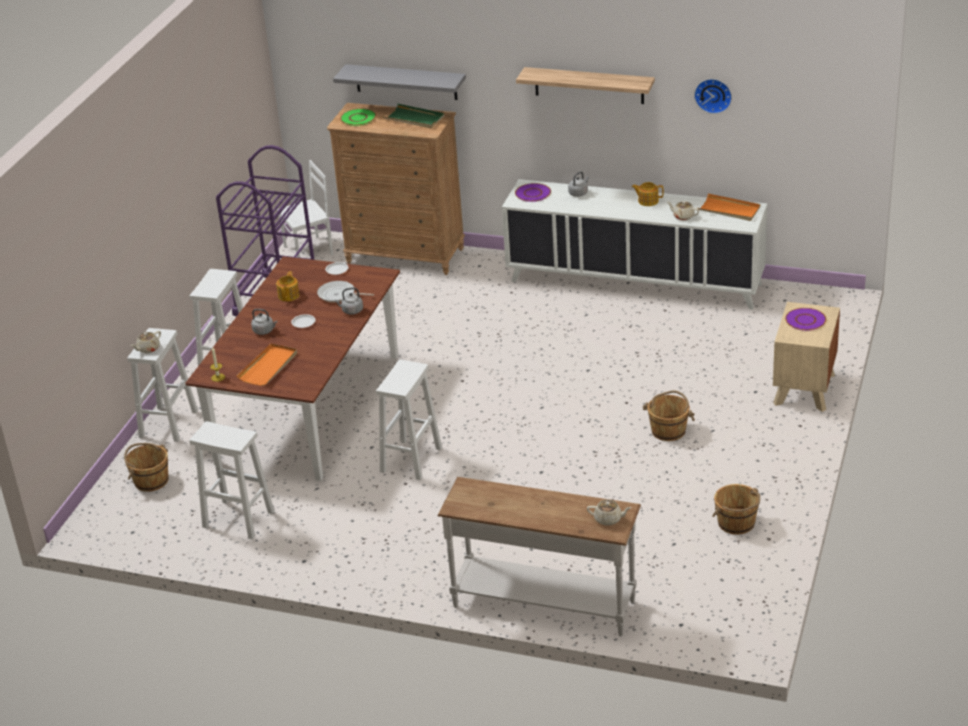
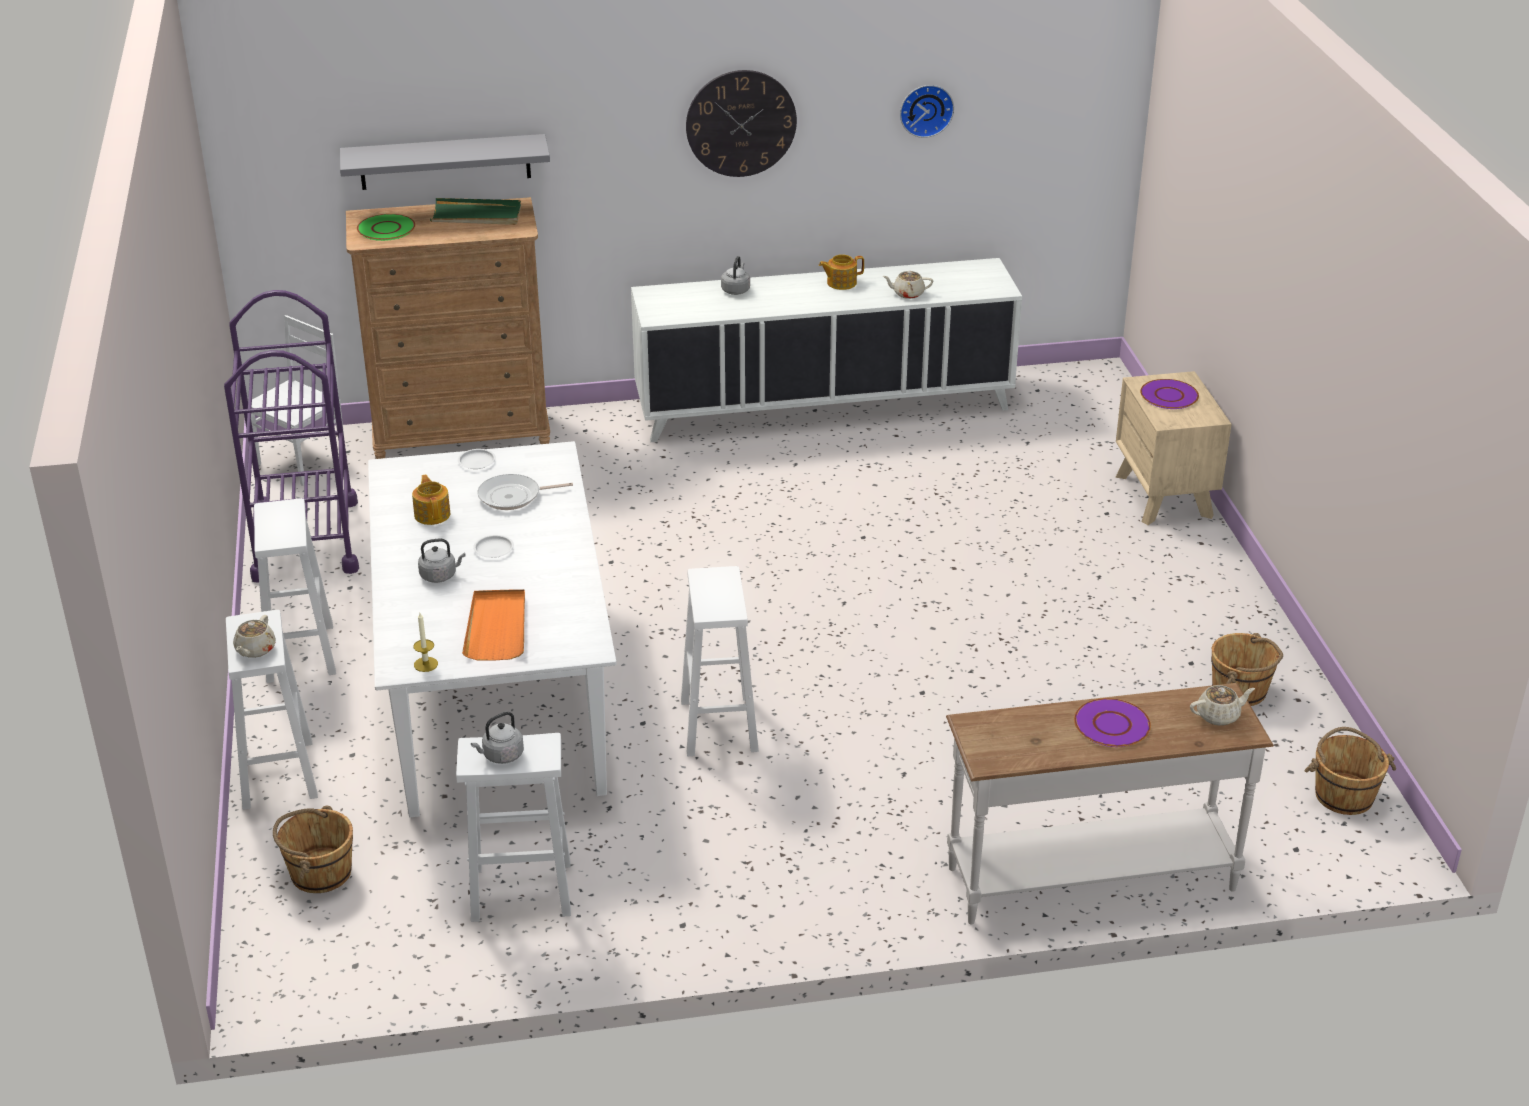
camera: 30 degrees left, 0 degrees up
brown dining table [186,256,400,481] -> white dining table [368,441,616,817]
grey kettle [335,287,363,315] -> grey kettle moved to [471,711,524,764]
purple plate [515,183,551,202] -> purple plate moved to [1074,698,1151,747]
shelf [516,67,655,104] -> wall clock [686,70,797,177]
brown bucket [643,390,695,441] -> brown bucket moved to [1304,727,1396,815]
orange tray [698,193,761,221] -> none

